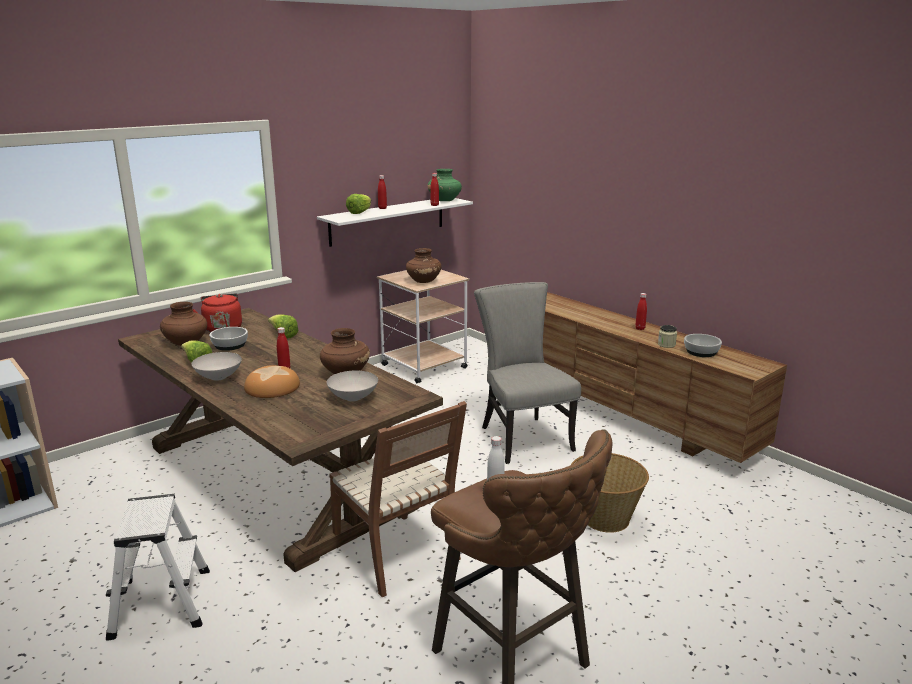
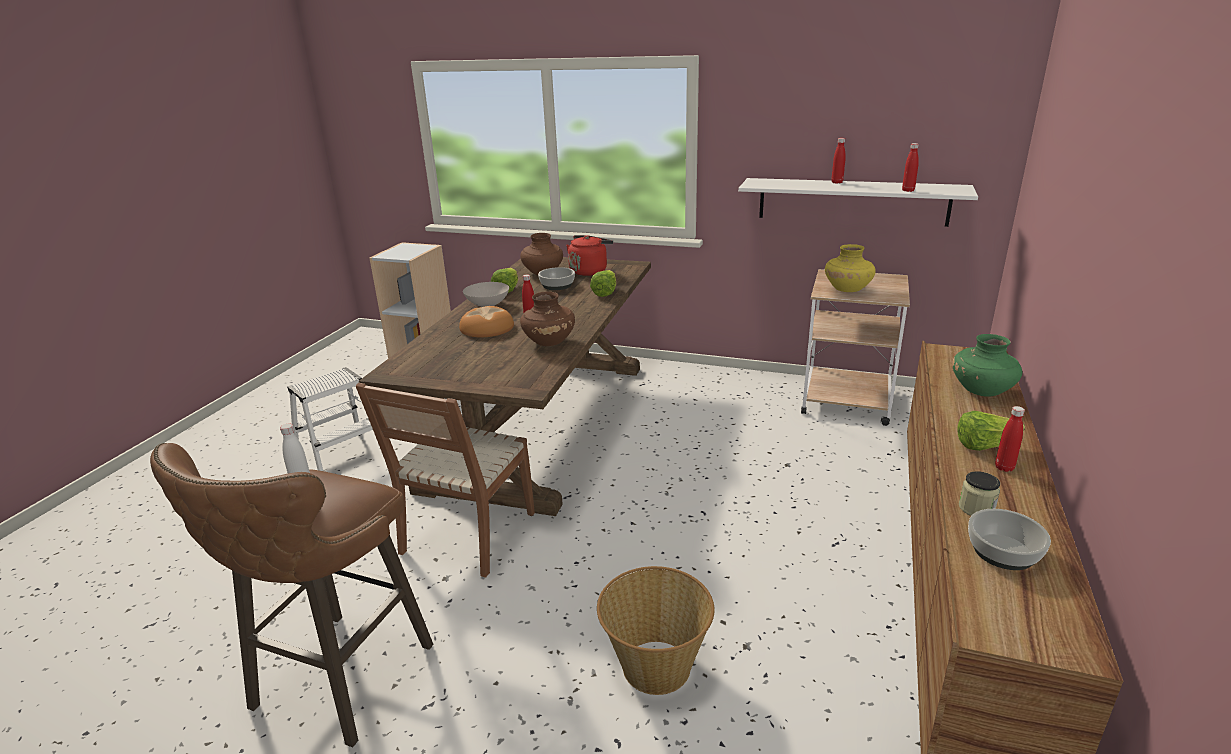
camera: 60 degrees right, 5 degrees up
white bowl [327,371,378,402] -> none
lettuce [346,194,371,214] -> lettuce moved to [957,411,1025,451]
brown vase [406,248,442,283] -> yellow vase [825,244,876,292]
green vase [428,169,462,201] -> green vase moved to [952,334,1022,397]
grey chair [474,282,581,464] -> none

